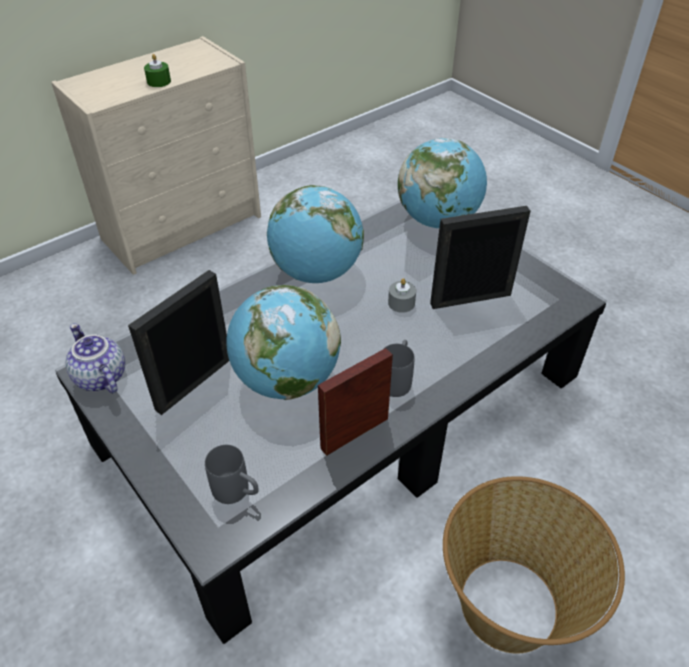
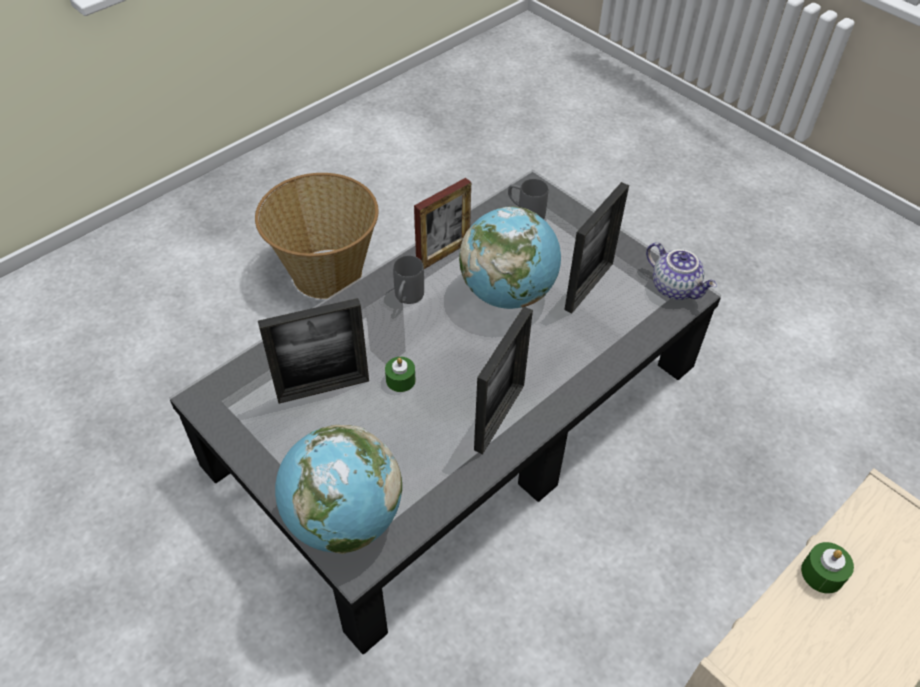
camera: 175 degrees right, 5 degrees up
globe [267,185,364,283] -> picture frame [474,306,533,454]
grey candle [388,278,416,313] -> green candle [385,357,416,392]

